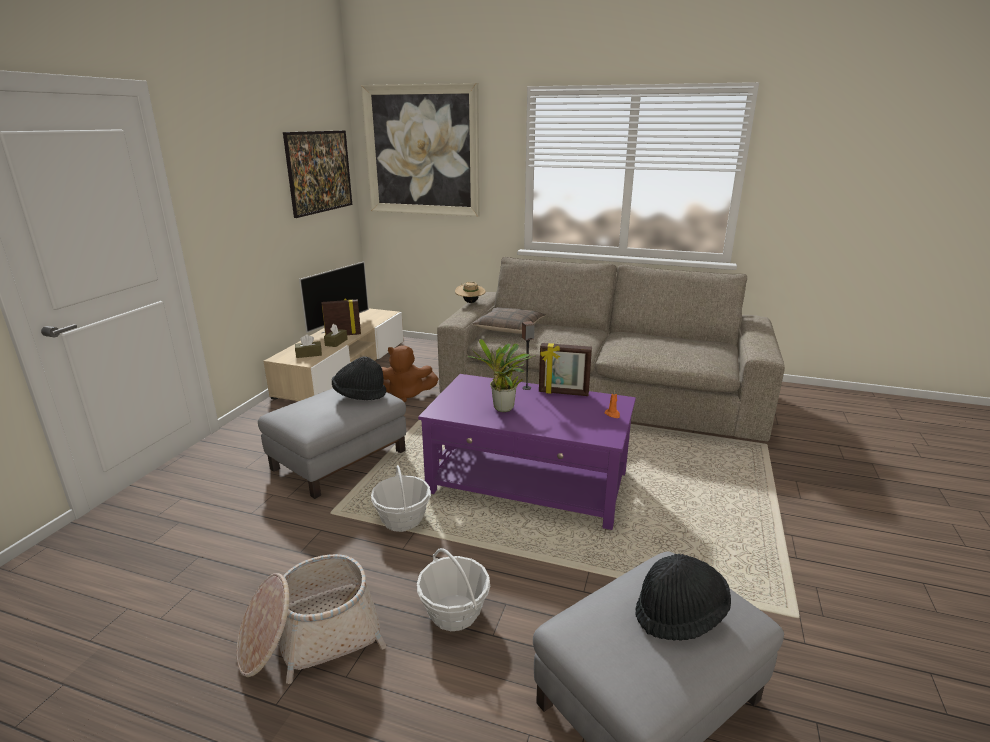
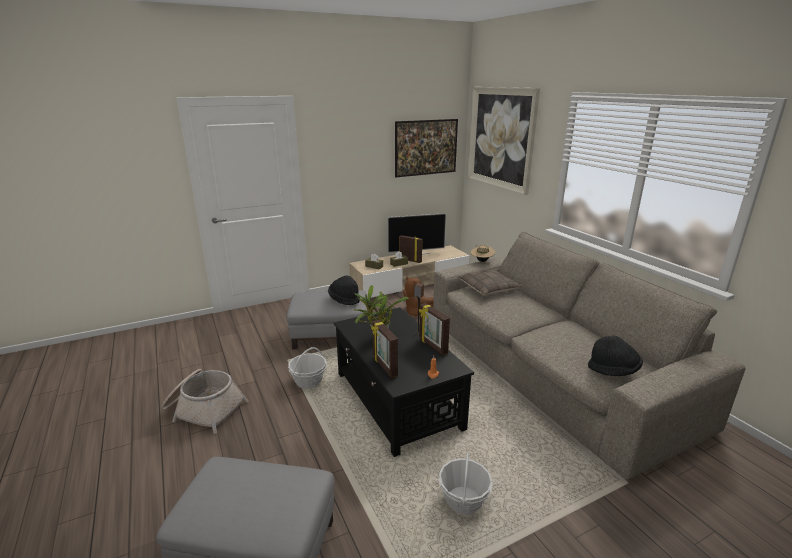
camera: 45 degrees right, 0 degrees up
basket [417,548,490,631] -> basket moved to [439,452,493,515]
purple coffee table [418,374,636,530] -> black coffee table [334,307,474,457]
black hat [635,554,731,641] -> black hat moved to [588,335,643,376]
none -> picture frame [371,320,398,378]

